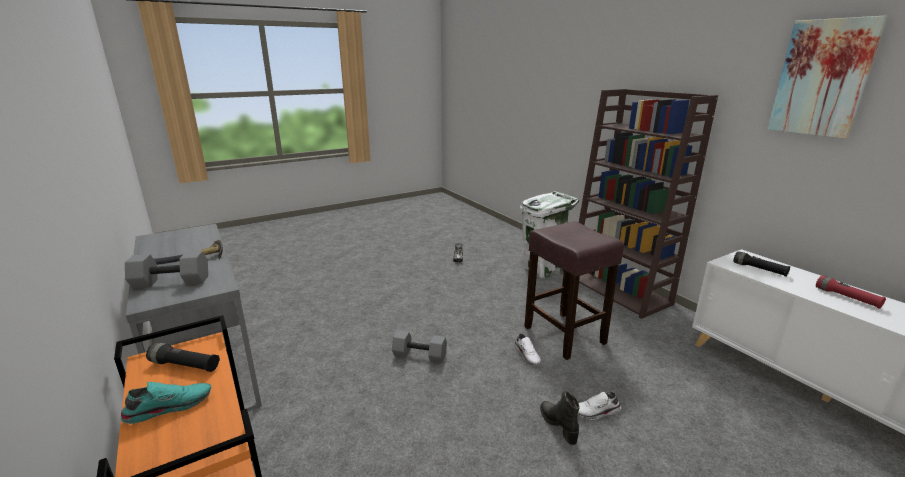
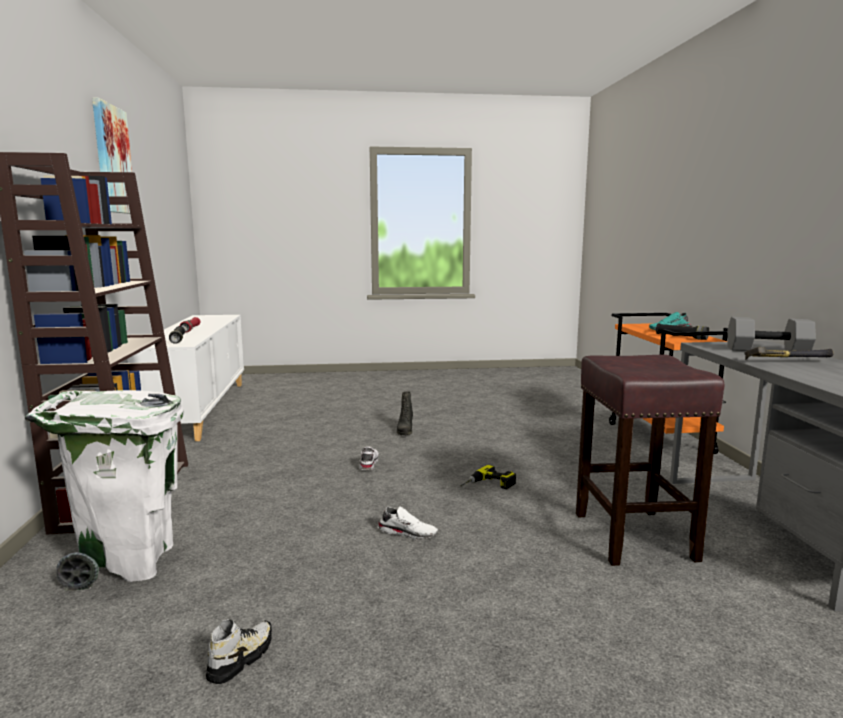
camera: 155 degrees left, 10 degrees down
grey dumbbell [392,330,447,363] -> power drill [460,465,516,489]
brown stool [524,221,624,360] -> brown stool moved to [576,354,724,566]
white shoe [578,392,621,420] -> white shoe moved to [378,506,438,540]

